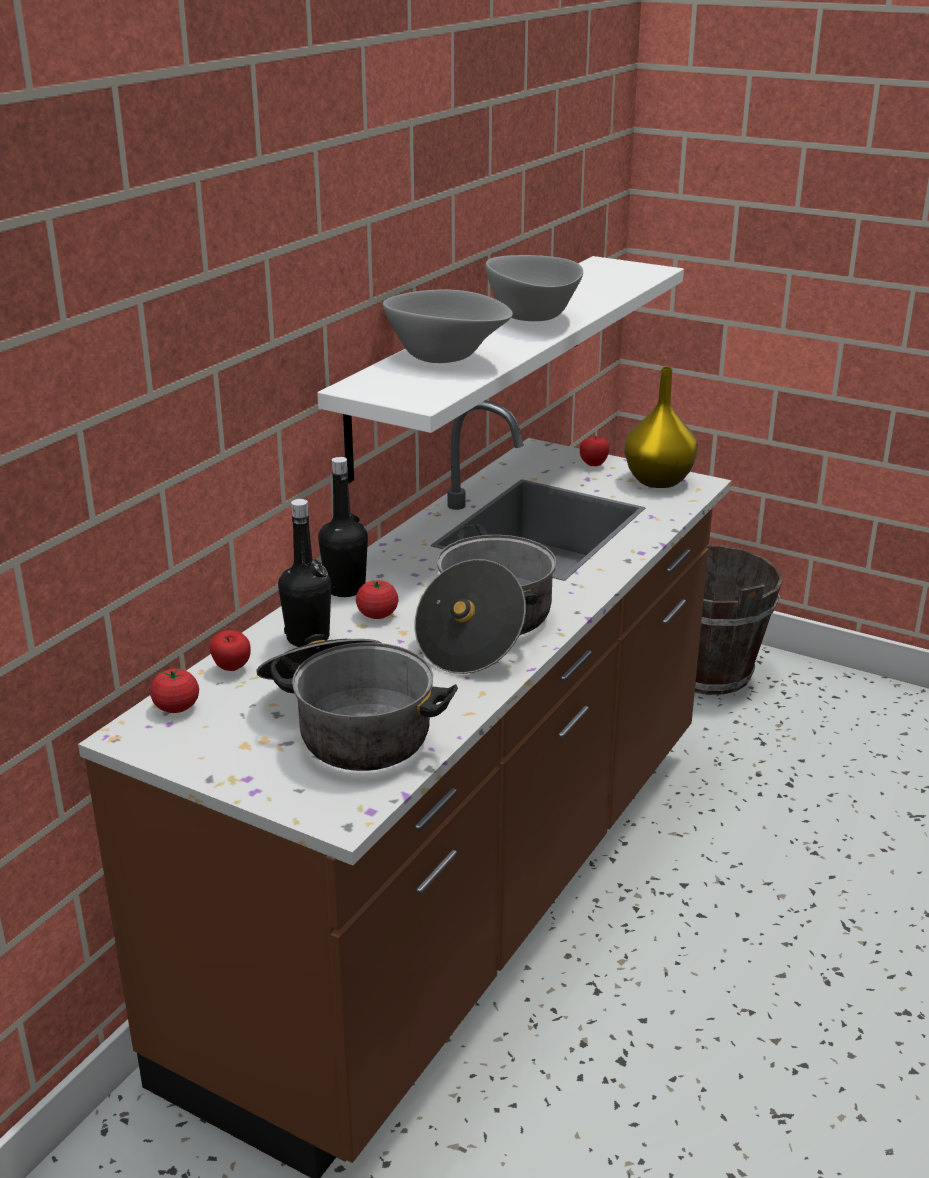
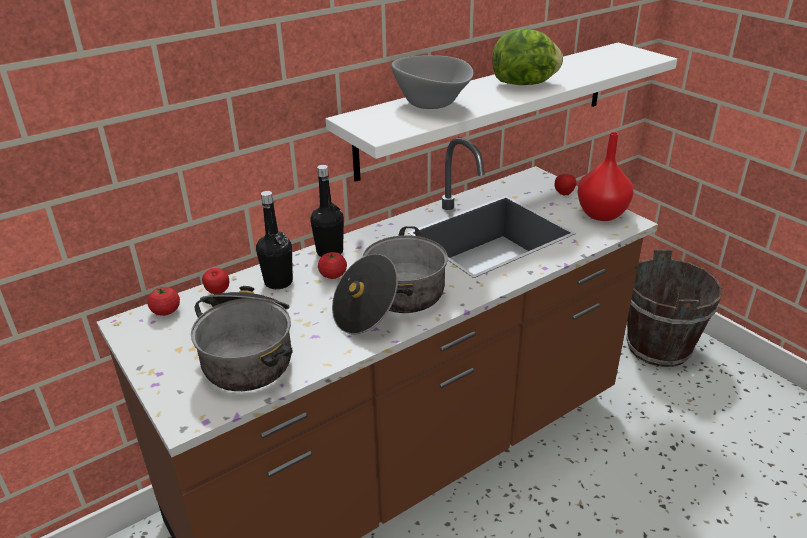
camera: 25 degrees right, 5 degrees up
grey bowl [485,255,583,321] -> lettuce [493,28,563,85]
yellow vase [624,367,698,488] -> red vase [578,132,634,221]

